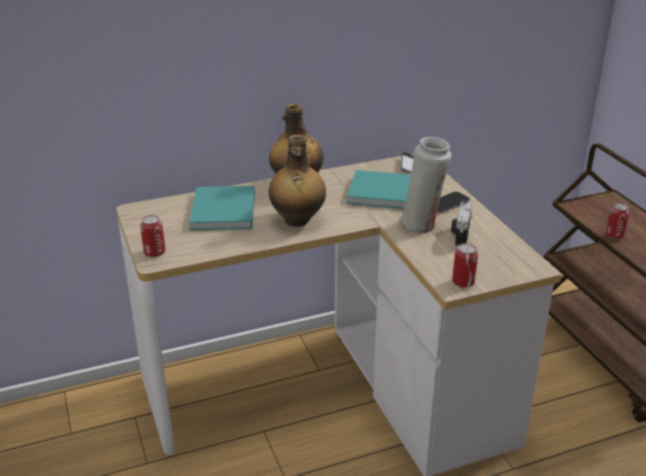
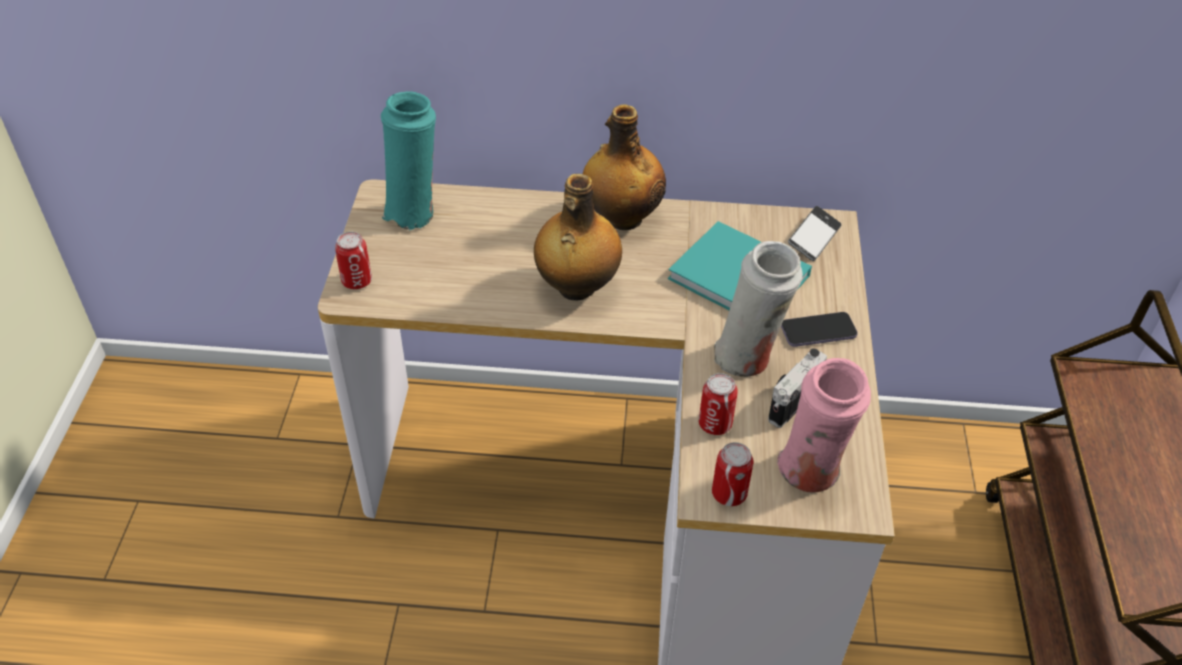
camera: 25 degrees right, 15 degrees up
turquoise book [189,186,255,230] -> none
can [606,203,629,239] -> can moved to [699,373,738,435]
none -> turquoise vase [381,91,436,230]
none -> pink vase [777,358,871,493]

